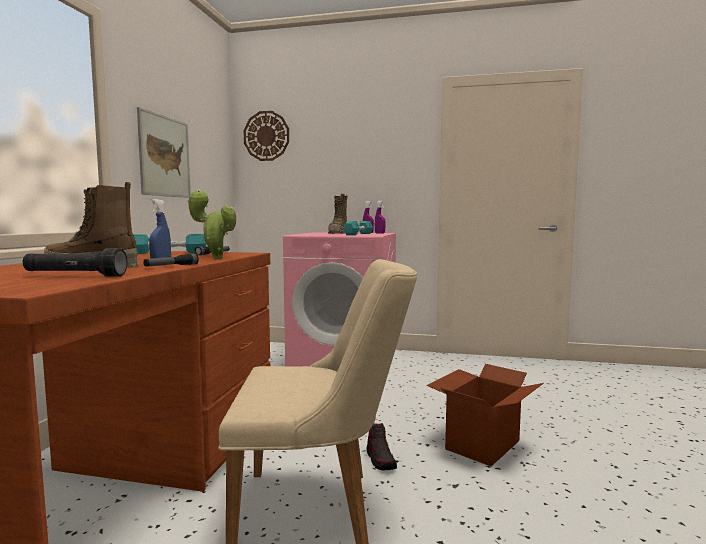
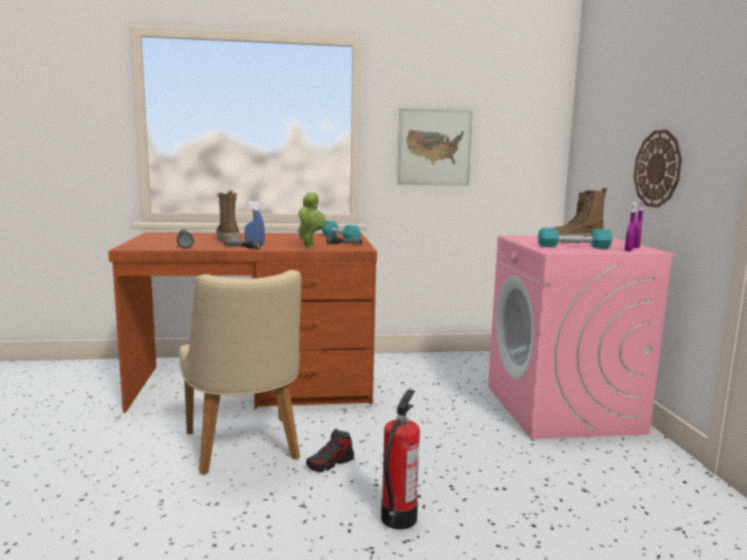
camera: 70 degrees right, 5 degrees up
wall clock [244,111,289,161] -> wall clock moved to [634,130,682,208]
cardboard box [426,364,544,466] -> fire extinguisher [381,390,420,530]

